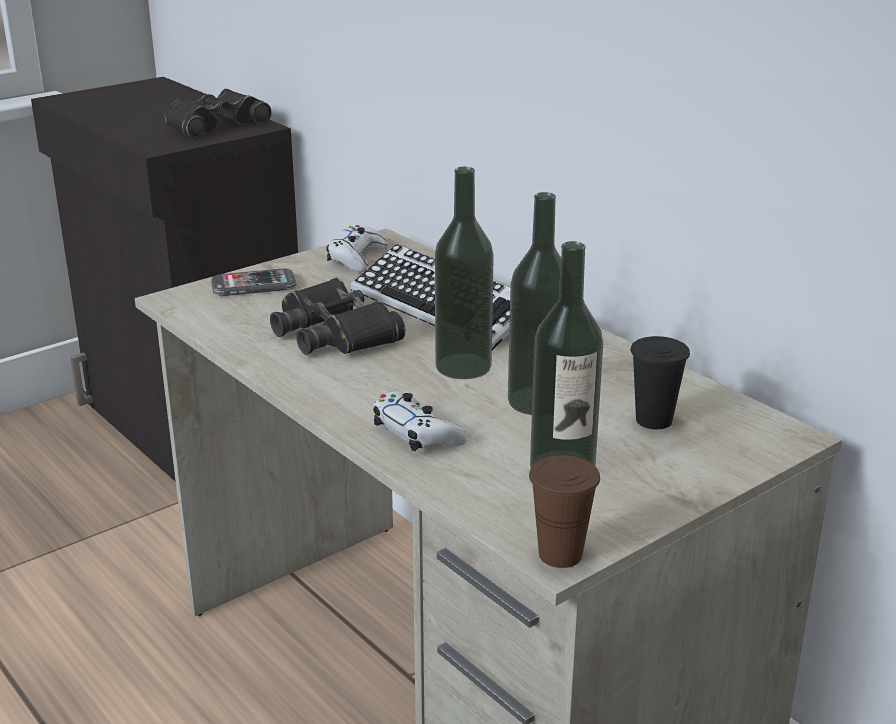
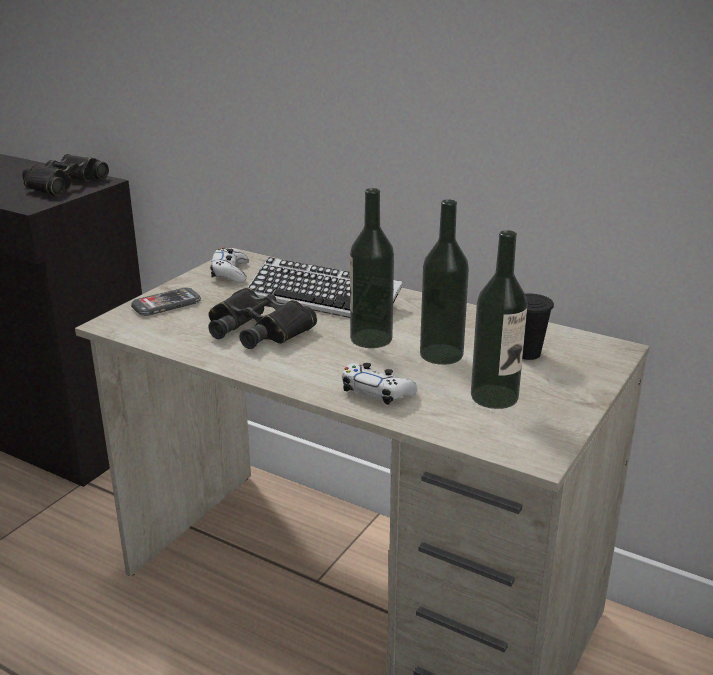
camera: 20 degrees left, 0 degrees up
brown cup [529,455,600,568] -> none

